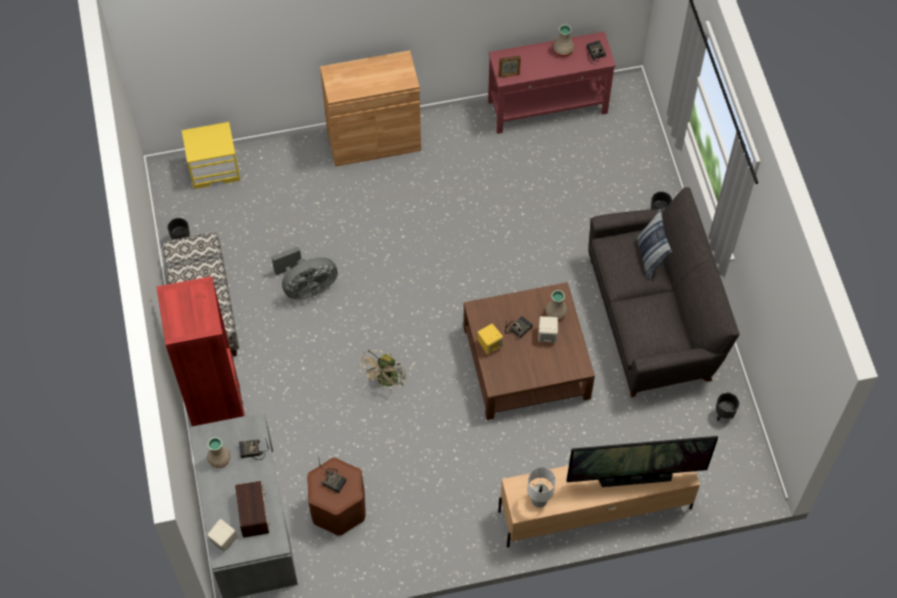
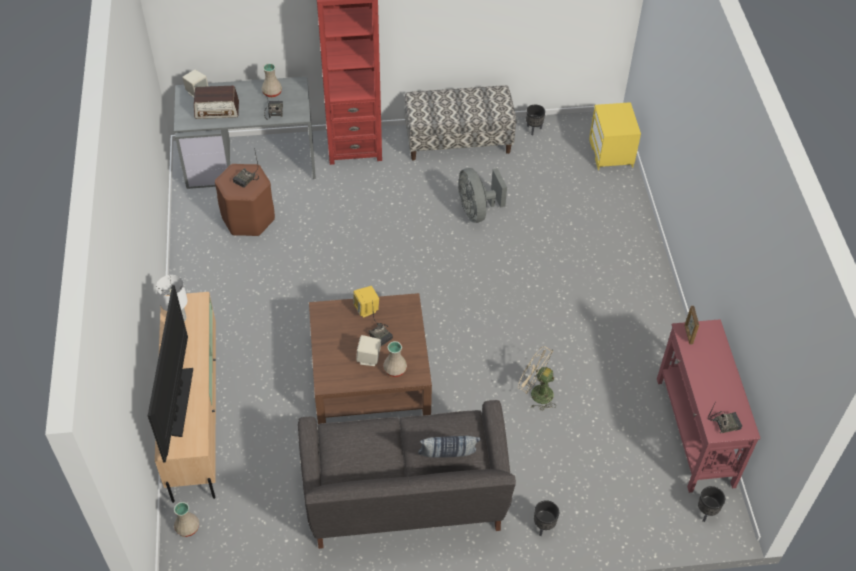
camera: 95 degrees right, 10 degrees down
brown cabinet [320,50,421,167] -> none
beige fan [359,350,406,391] -> beige fan moved to [518,346,556,411]
beige vase [553,25,574,57] -> beige vase moved to [174,502,199,537]
black planter [716,393,739,421] -> black planter moved to [698,486,725,522]

